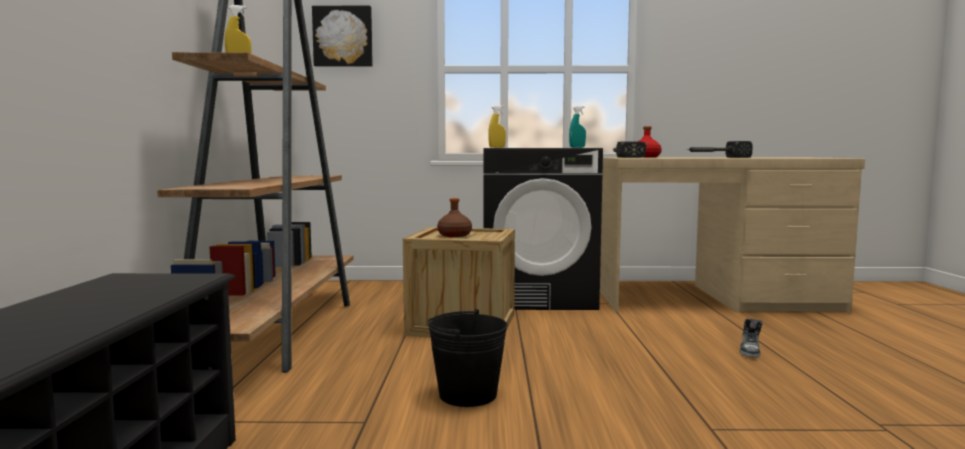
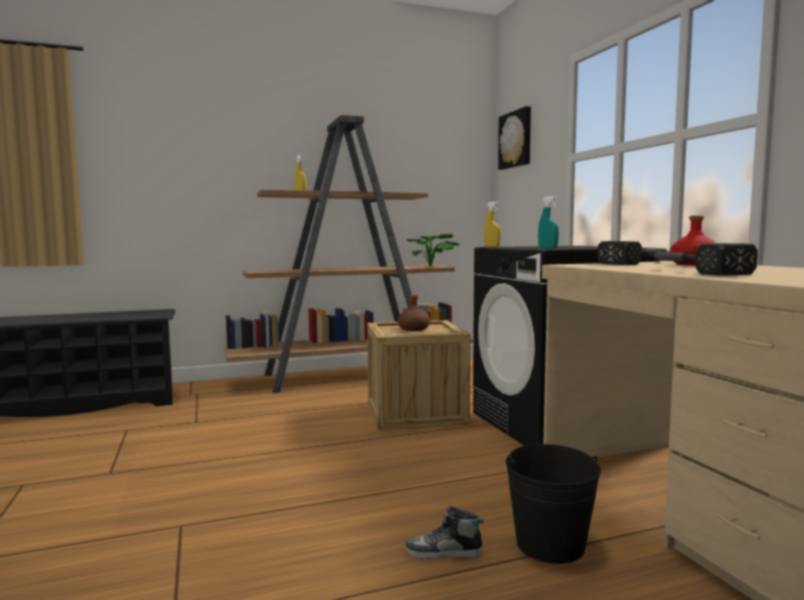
camera: 70 degrees right, 0 degrees up
black bucket [428,309,508,407] -> black bucket moved to [506,444,601,564]
none -> potted plant [407,233,460,266]

